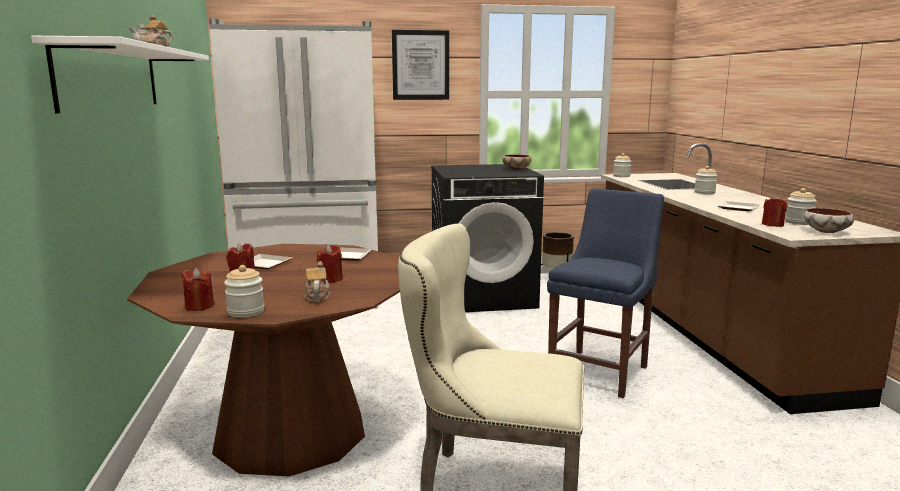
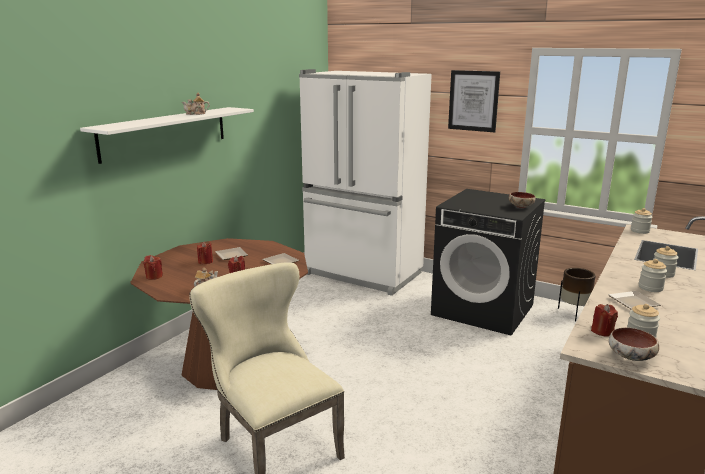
camera: 40 degrees right, 5 degrees up
jar [224,265,264,318] -> jar moved to [639,259,667,292]
blue chair [547,188,664,398] -> none

